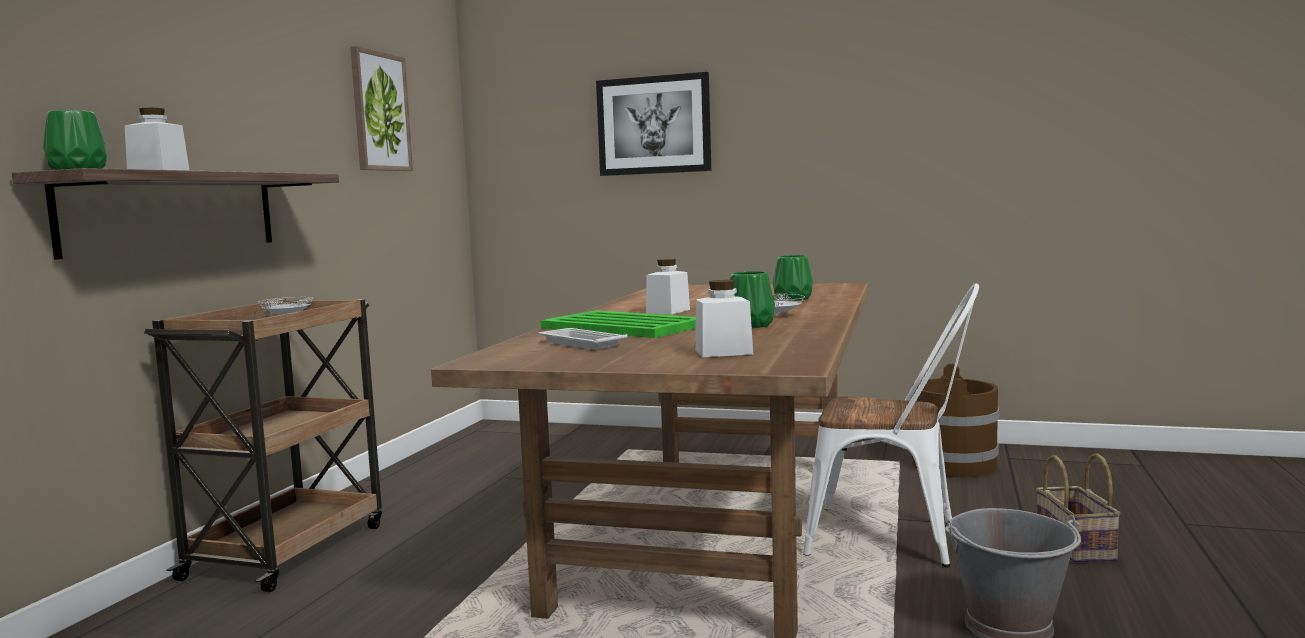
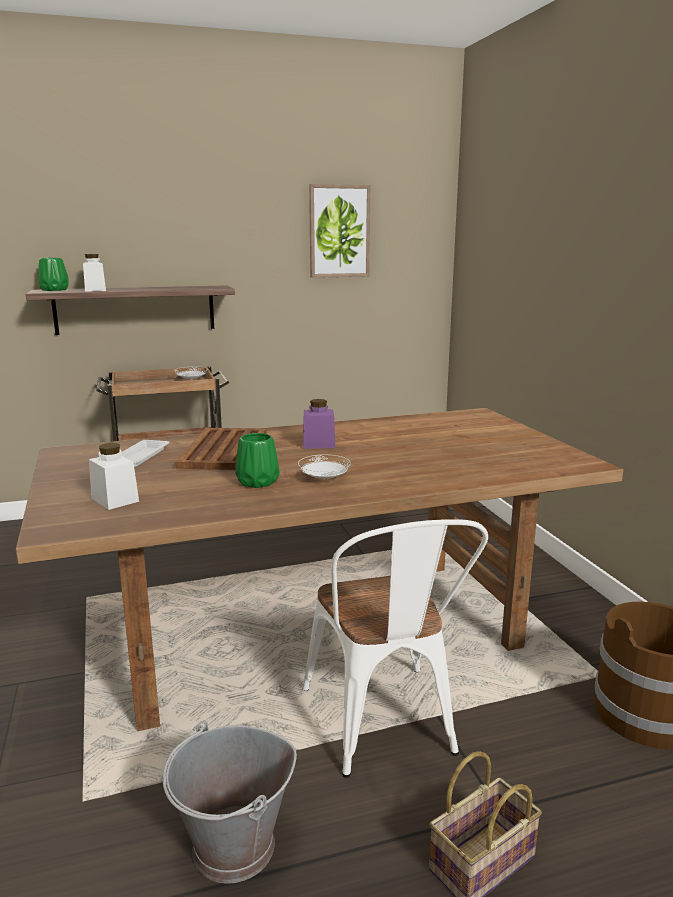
camera: 55 degrees right, 10 degrees up
green tray [541,310,696,338] -> brown tray [176,428,267,470]
picture [596,72,711,176] -> none
white jar [646,259,690,314] -> purple jar [303,399,335,449]
green vase [773,255,813,301] -> none

